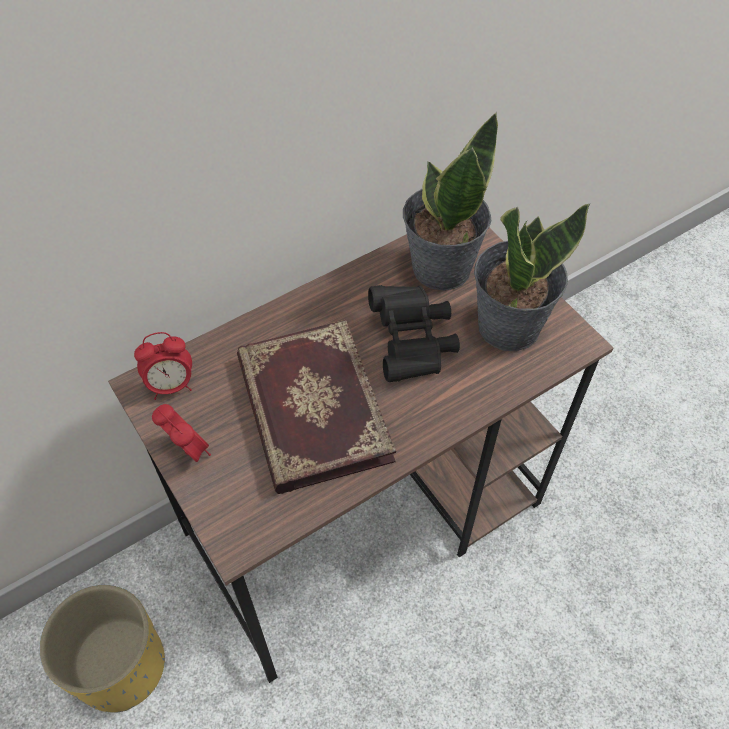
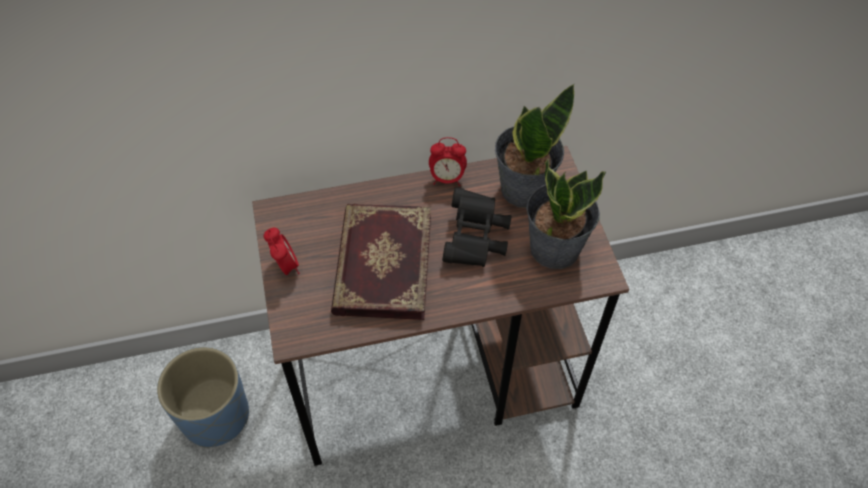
camera: 20 degrees right, 0 degrees up
yellow planter [40,585,165,713] -> blue planter [157,347,249,448]
alarm clock [134,332,192,400] -> alarm clock moved to [429,137,467,186]

